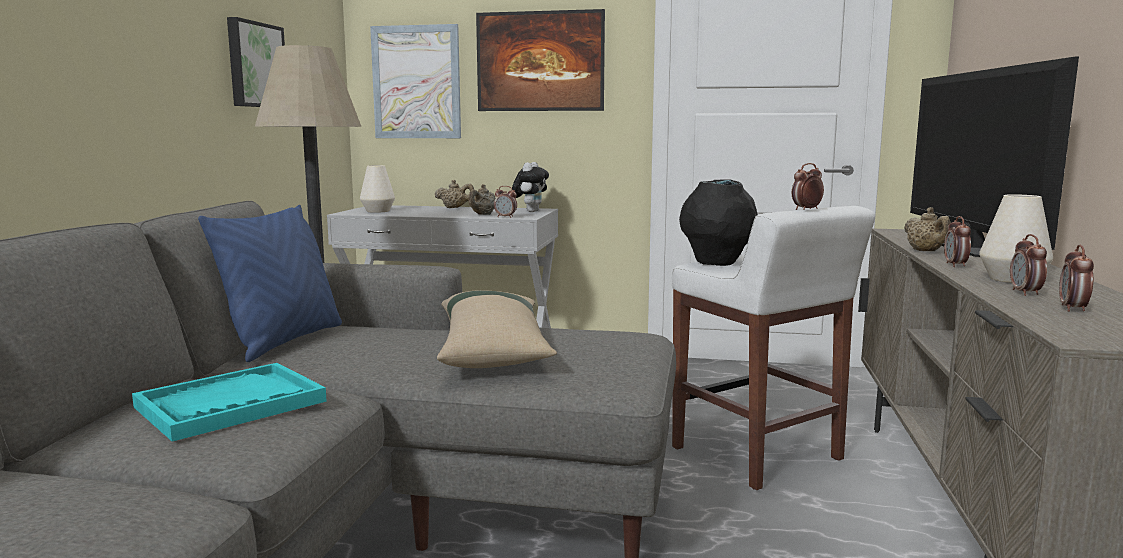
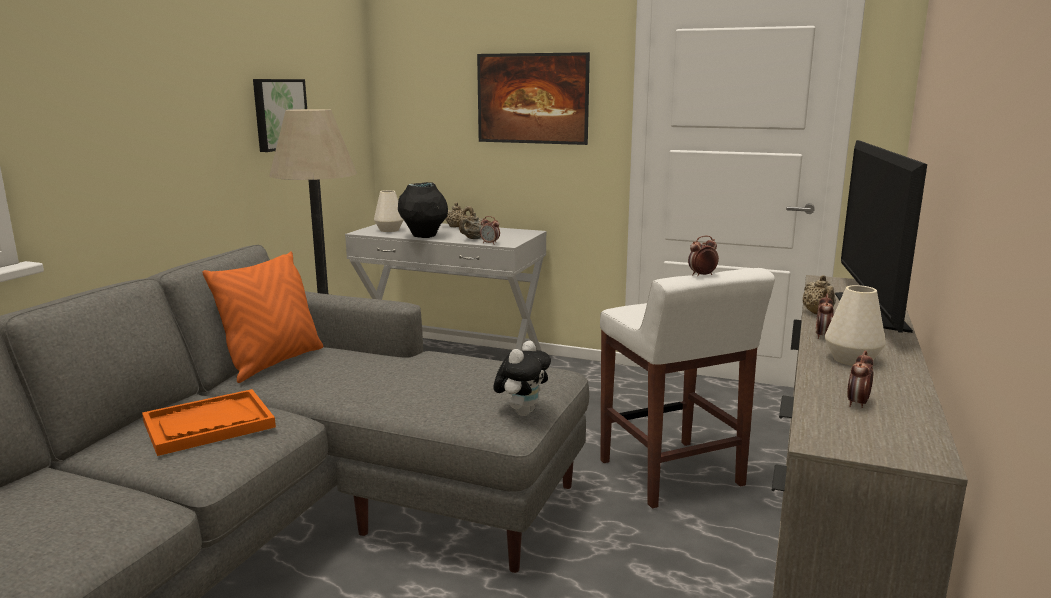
camera: 10 degrees right, 5 degrees up
turquoise tray [132,363,327,442] -> orange tray [142,389,276,456]
blue pillow [198,205,342,362] -> orange pillow [202,251,323,383]
picture [370,24,461,138] -> none
beige pillow [437,290,557,368] -> none
plush toy [512,162,549,212] -> plush toy moved to [493,341,551,416]
black vase [679,179,758,266] -> black vase moved to [398,182,448,238]
alarm clock [1010,234,1047,296] -> none

